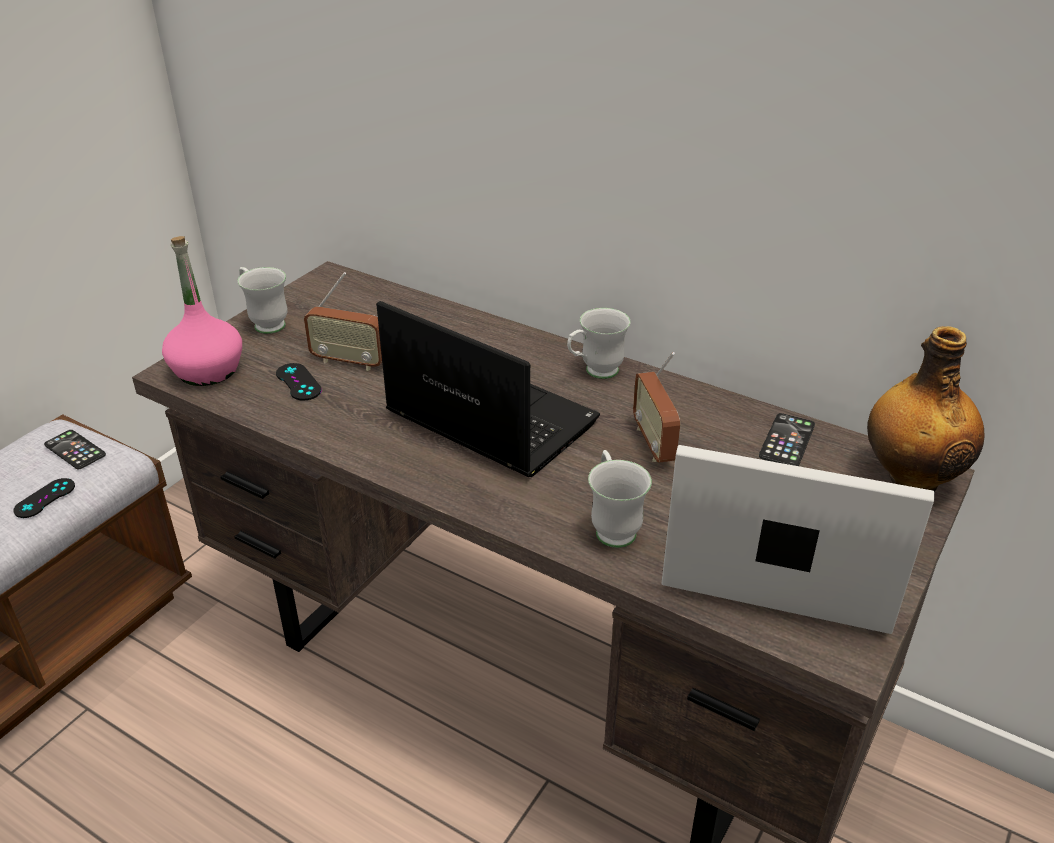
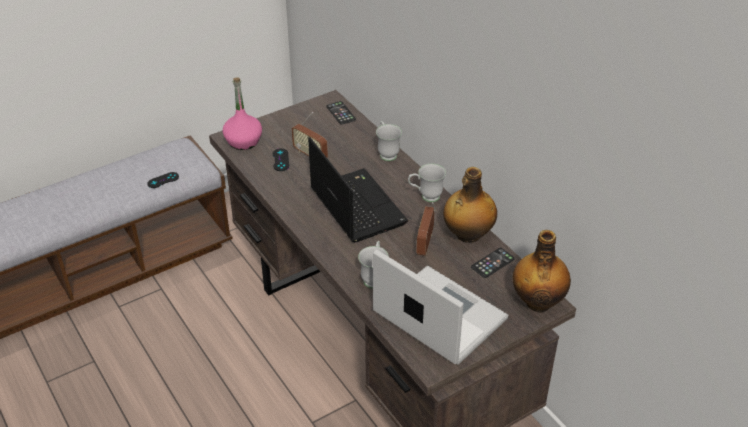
camera: 25 degrees right, 5 degrees up
phone [44,430,106,469] -> phone moved to [327,101,356,125]
white mug [238,267,288,334] -> white mug moved to [376,121,402,161]
none -> bottle [443,167,497,243]

